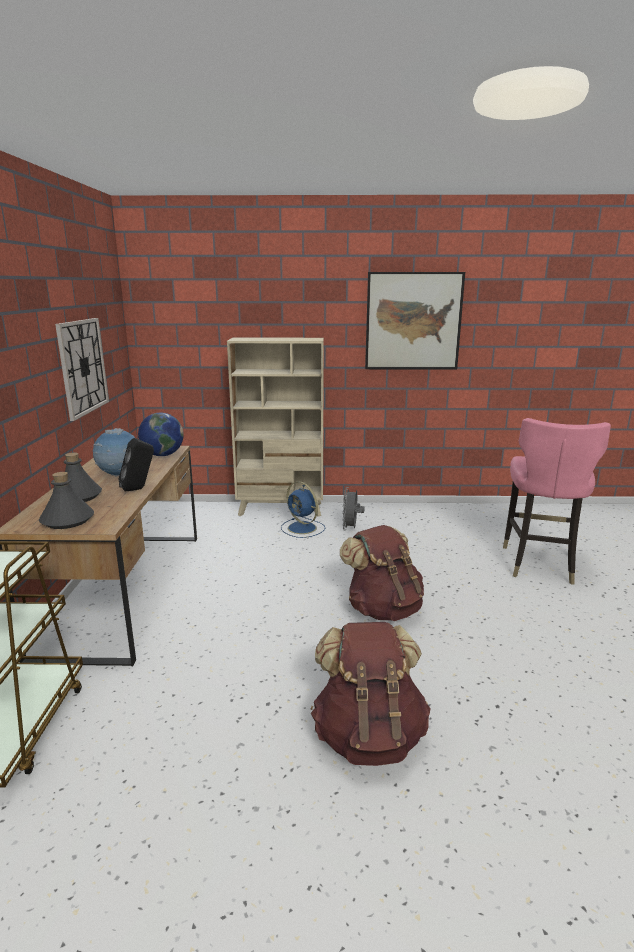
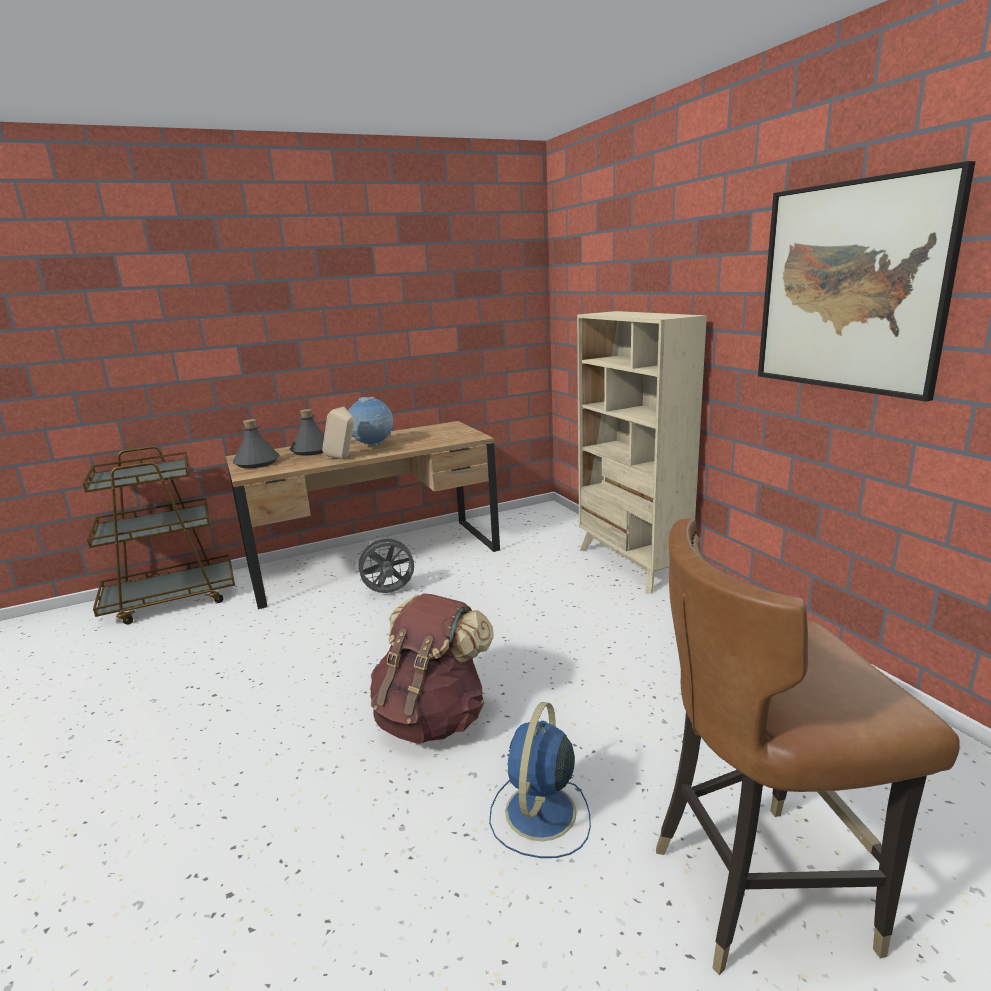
camera: 65 degrees right, 0 degrees up
wall clock [55,318,109,421] -> none
black speaker [119,438,154,492] -> beige speaker [322,407,354,459]
globe [138,413,184,456] -> none
blue fan [281,481,325,538] -> blue fan moved to [489,702,591,858]
brown backpack [311,622,431,766] -> none
grey fan [342,487,364,531] -> grey fan moved to [354,534,416,593]
pink chair [503,418,611,585] -> brown chair [656,519,960,975]

